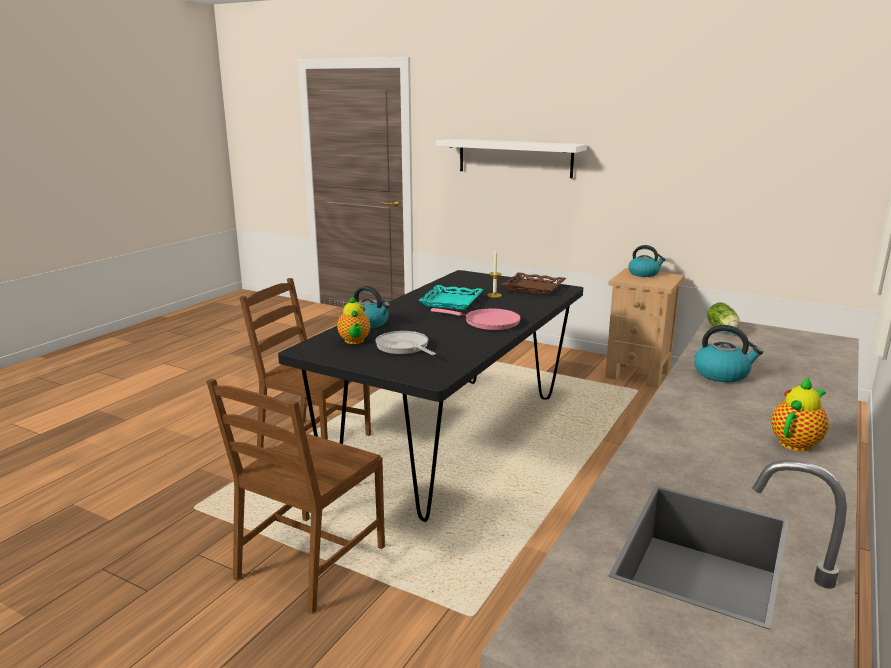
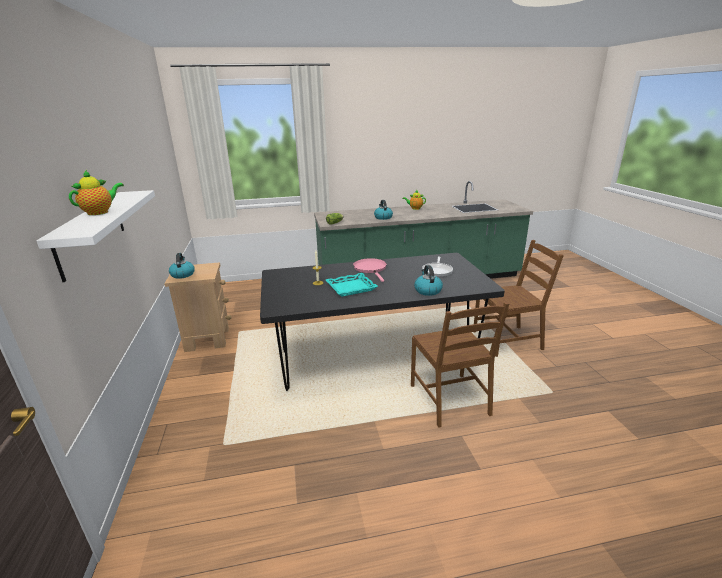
camera: 130 degrees left, 5 degrees up
teapot [337,296,370,344] -> teapot moved to [69,170,124,215]
brown tray [501,272,566,295] -> none

